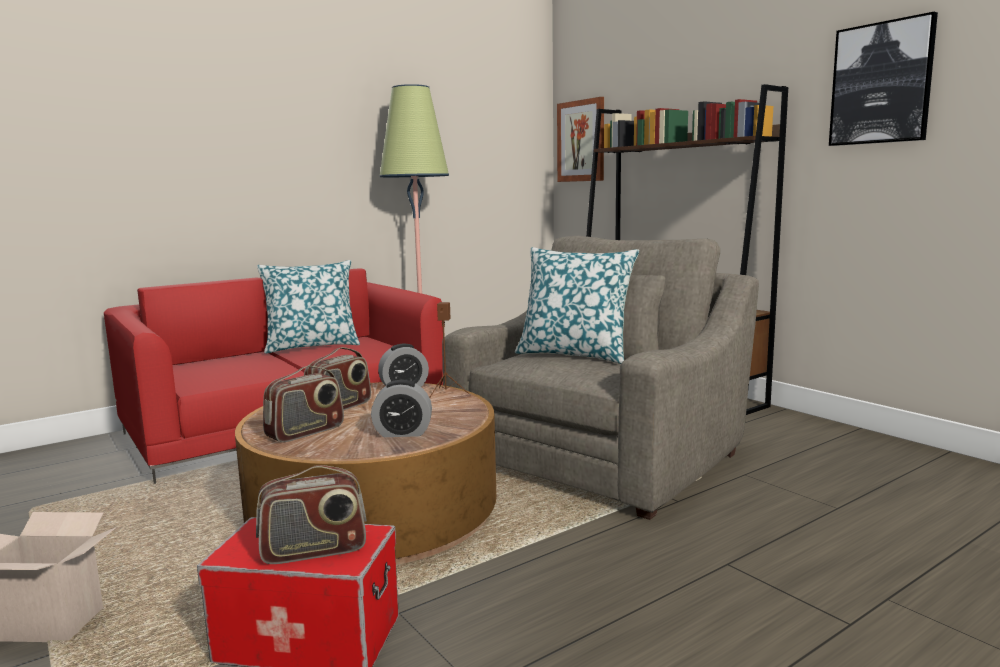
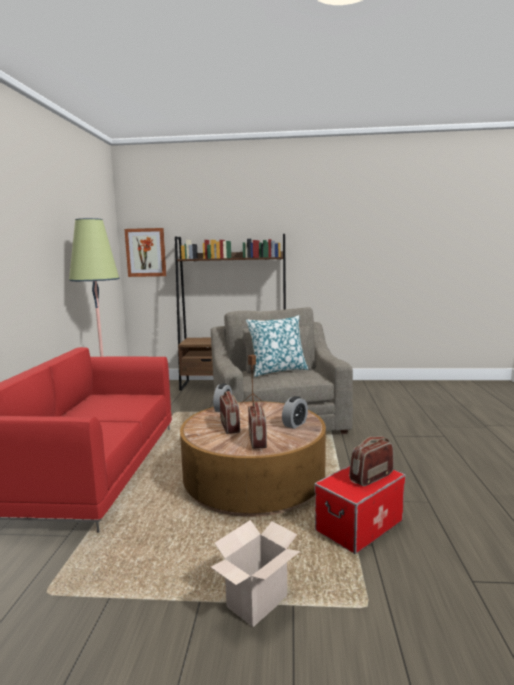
camera: 50 degrees left, 0 degrees up
radio [256,465,367,564] -> radio turned 150 degrees counterclockwise [349,436,394,486]
pillow [257,260,360,354] -> none
picture [829,12,938,146] -> none

